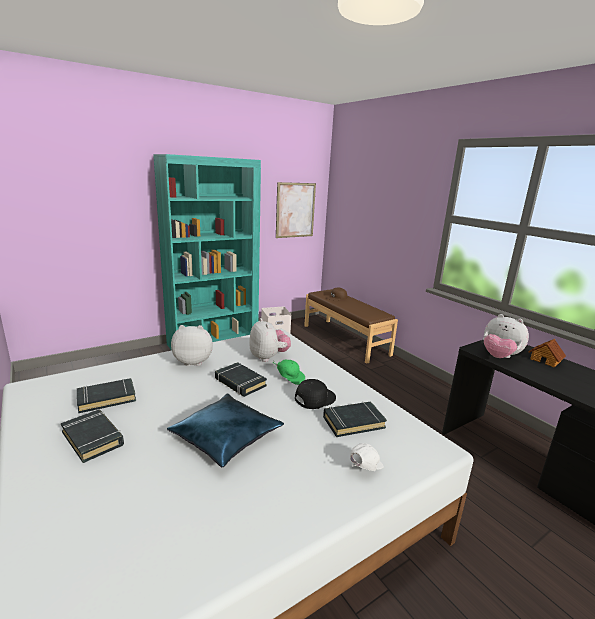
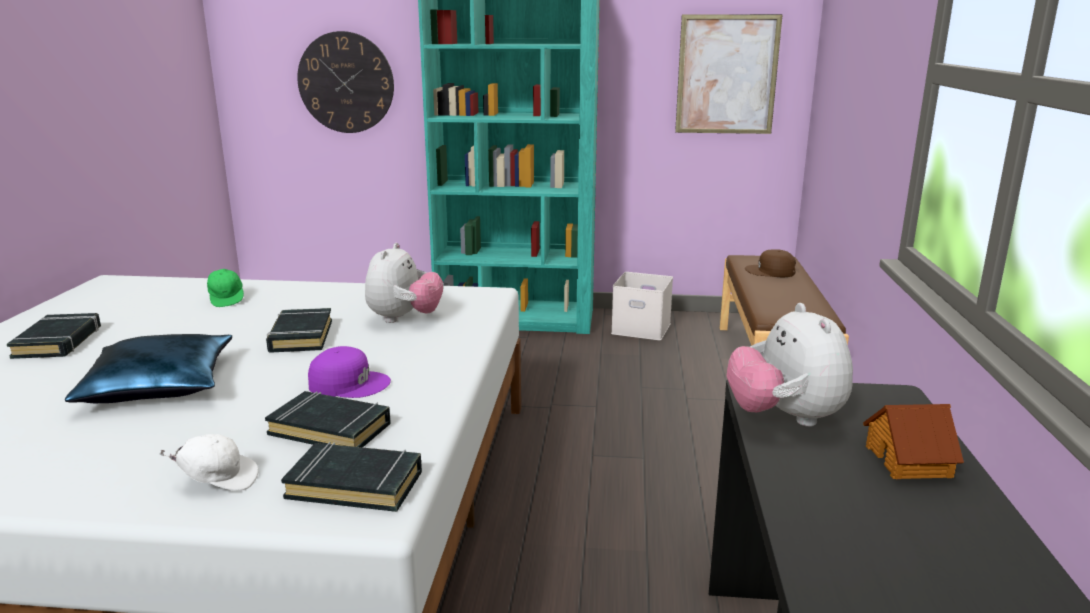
camera: 40 degrees right, 0 degrees up
black book [77,378,136,413] -> black book moved to [281,442,422,512]
plush toy [171,325,213,366] -> none
green cap [273,360,305,385] -> green cap moved to [207,269,244,307]
black cap [295,379,336,409] -> purple cap [308,346,391,398]
none -> wall clock [297,31,394,133]

